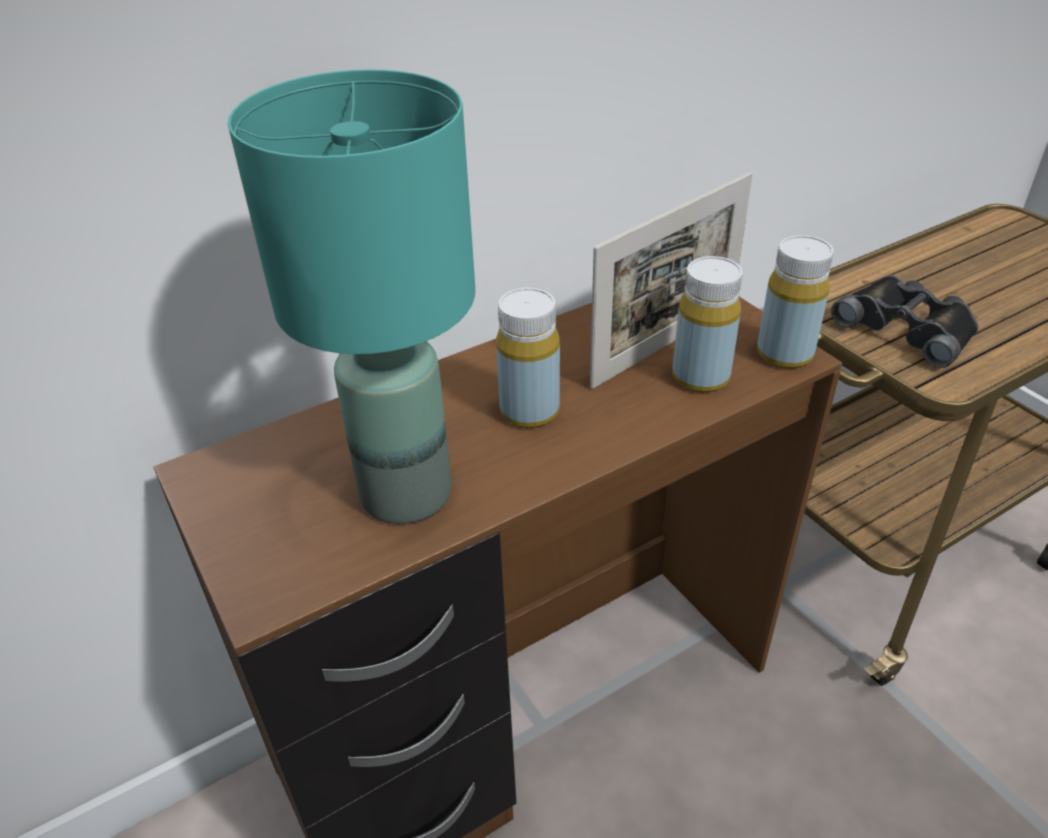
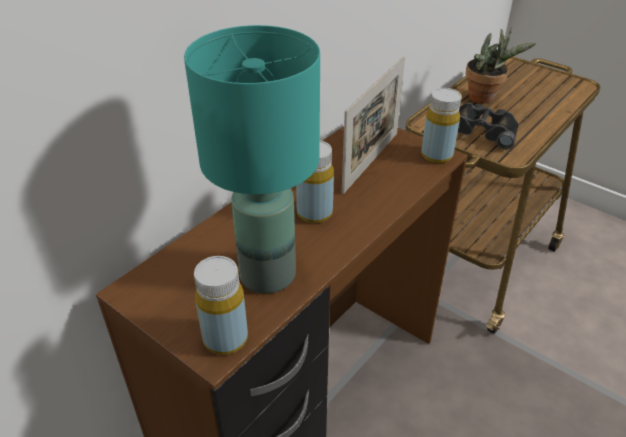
camera: 20 degrees left, 0 degrees up
yellow bottle [672,256,743,393] -> yellow bottle moved to [194,256,248,355]
none -> potted plant [466,27,536,103]

